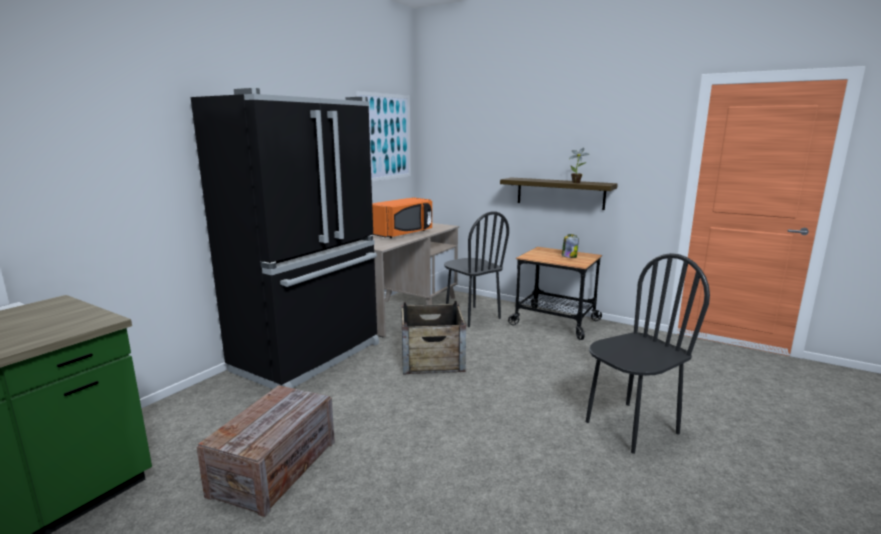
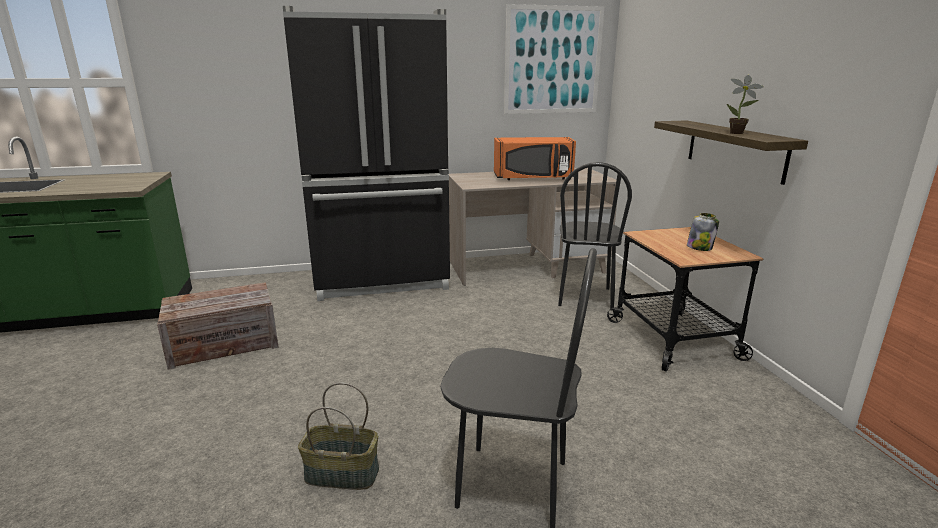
camera: 45 degrees right, 5 degrees up
crate [401,301,466,374] -> none
none -> basket [298,382,379,490]

